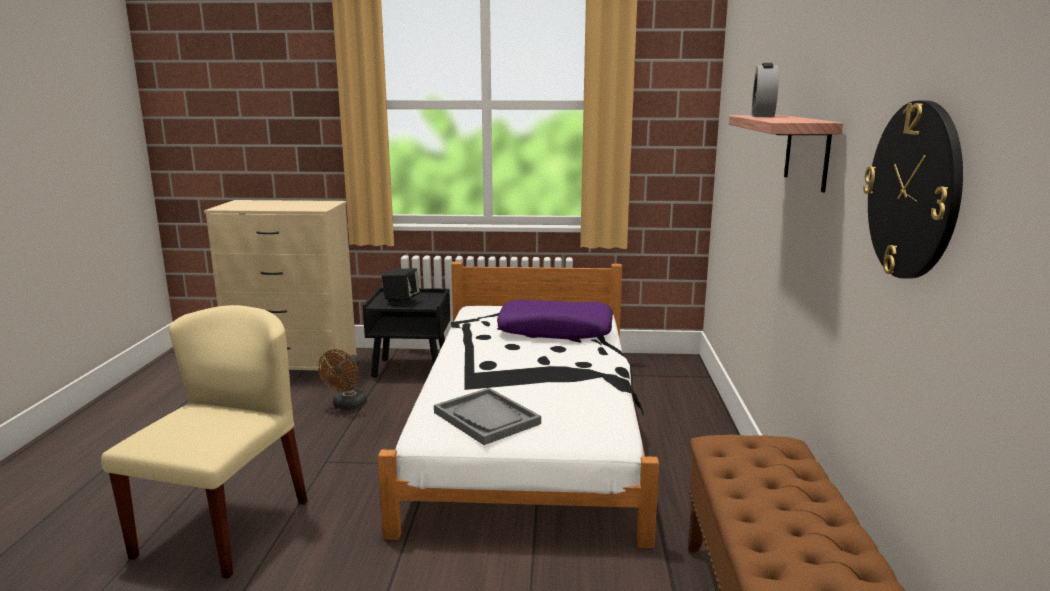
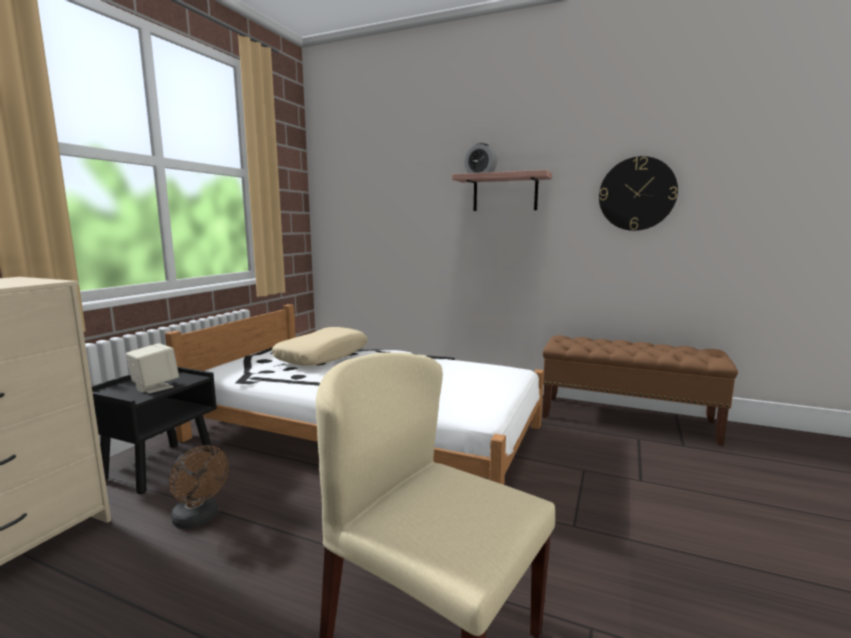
camera: 70 degrees left, 5 degrees down
black speaker [382,268,420,307] -> beige speaker [126,343,179,393]
grey tray [434,388,541,445] -> none
purple pillow [497,300,613,340] -> beige pillow [272,327,368,366]

